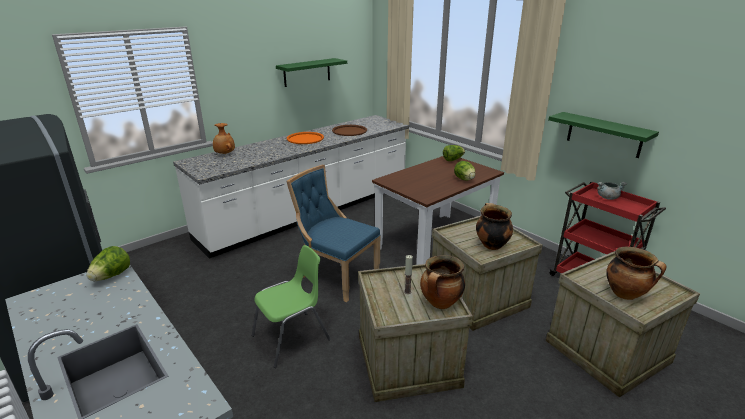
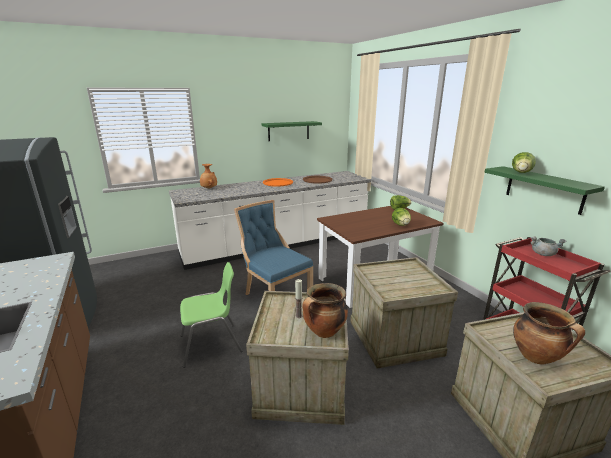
camera: 15 degrees right, 5 degrees down
lettuce [86,246,130,281] -> lettuce moved to [512,152,536,173]
cooking pot [476,203,513,250] -> none

